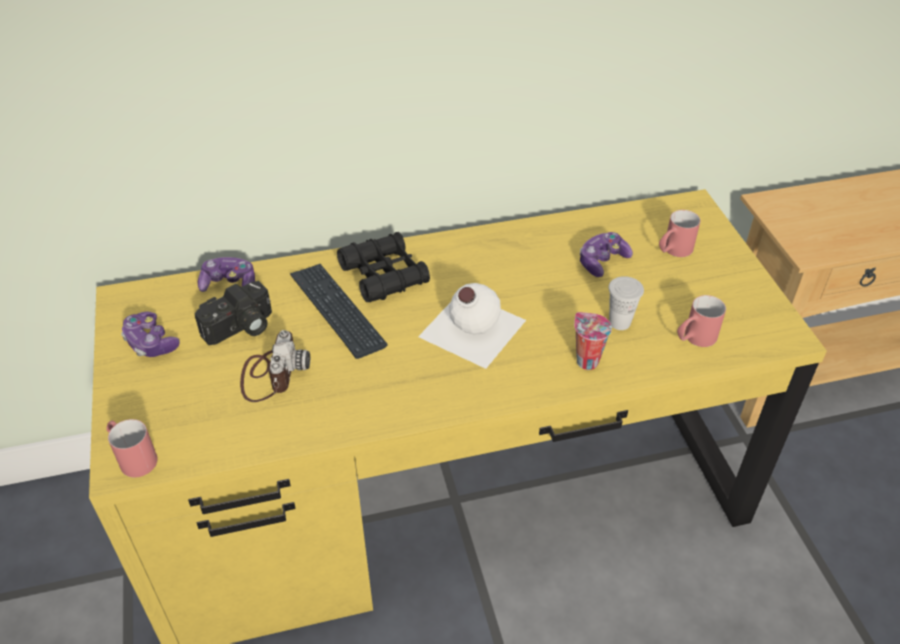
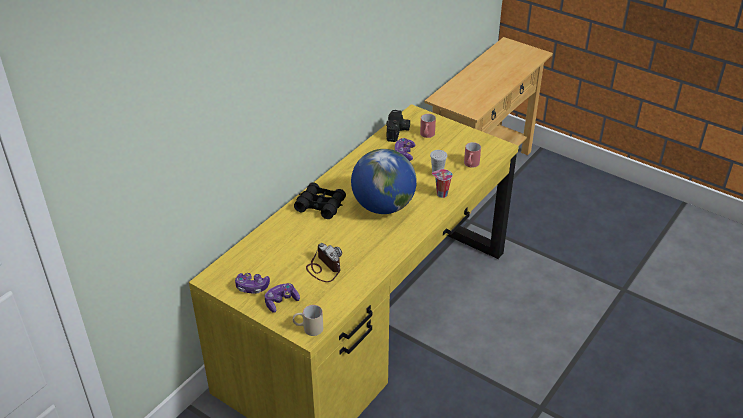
camera: 40 degrees left, 5 degrees down
red mug [106,419,158,477] -> beige mug [293,305,323,336]
camera [194,281,272,345] -> camera moved to [386,110,410,142]
game controller [198,257,255,292] -> game controller moved to [264,283,300,313]
keyboard [290,264,388,359] -> none
white bottle [418,283,526,369] -> globe [351,149,417,214]

